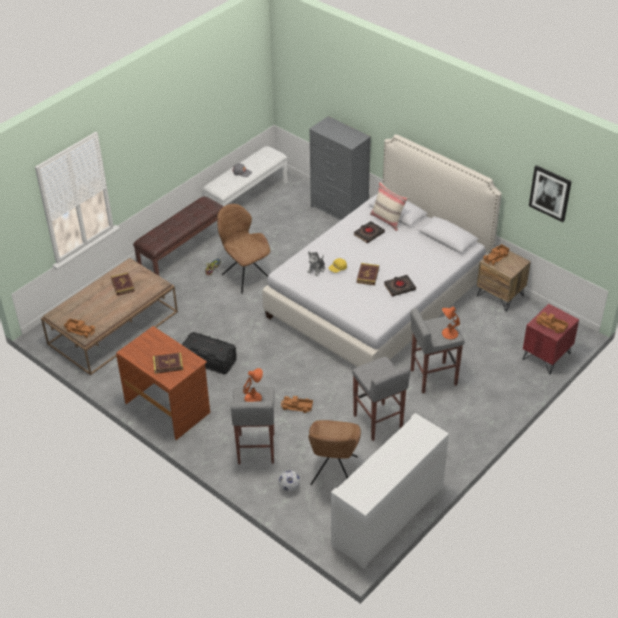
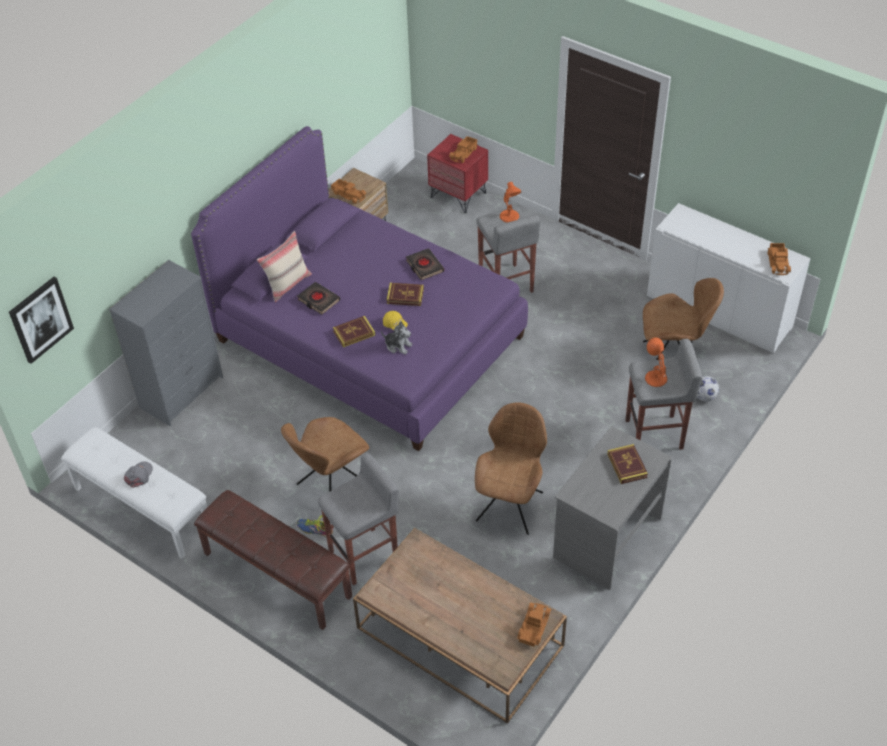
camera: 95 degrees left, 5 degrees up
book [111,272,135,296] -> book moved to [333,316,375,347]
brown desk [116,326,210,440] -> grey desk [553,426,672,590]
black storage box [182,332,237,374] -> brown chair [475,402,547,535]
white bed [262,134,502,367] -> purple bed [191,126,528,451]
toy truck [281,396,313,413] -> toy truck moved to [768,243,791,275]
grey stool [352,357,410,441] -> grey stool moved to [318,453,399,586]
picture [529,165,572,222] -> picture moved to [9,277,74,364]

